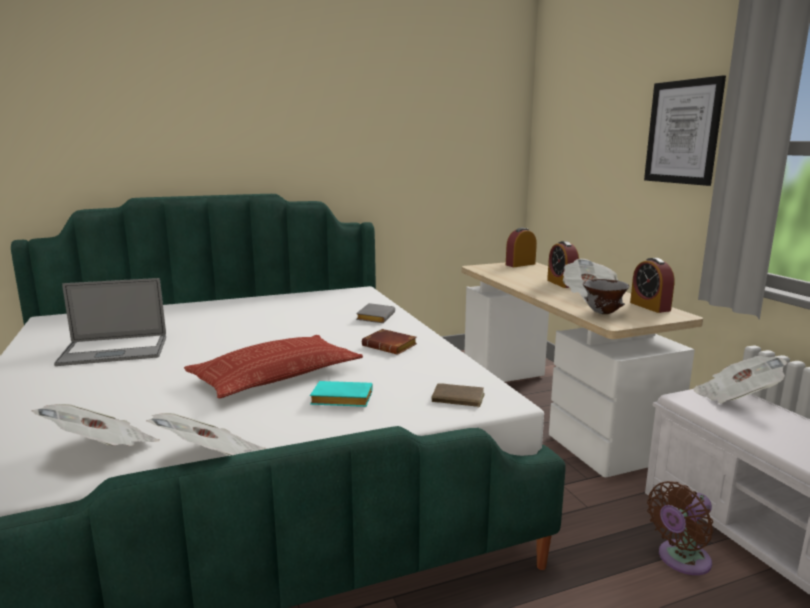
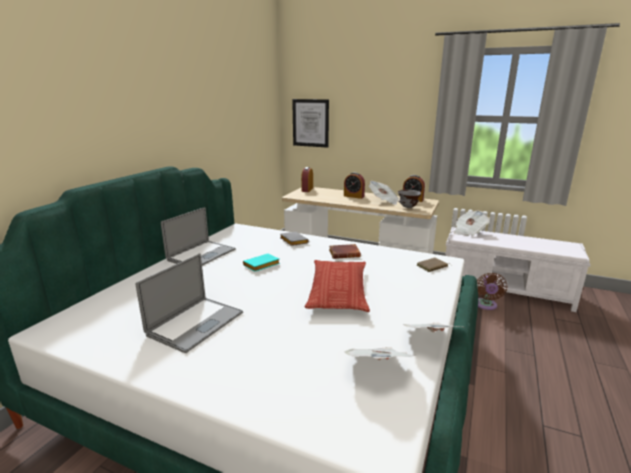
camera: 45 degrees left, 5 degrees up
turquoise book [310,381,373,407] -> turquoise book moved to [243,254,280,271]
picture [644,75,726,186] -> picture moved to [292,99,329,148]
none -> laptop [161,207,236,266]

